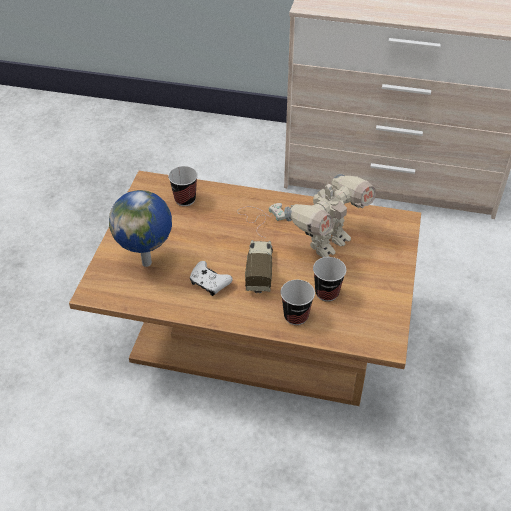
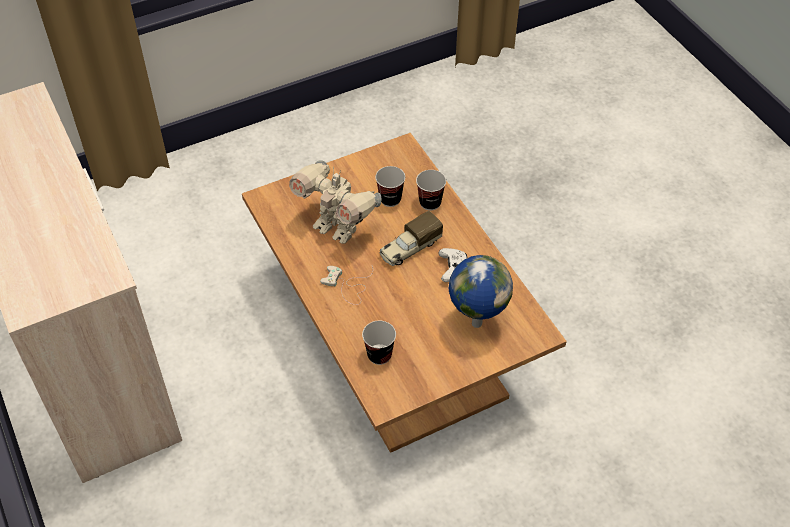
camera: 130 degrees left, 5 degrees up
toy robot [284,174,376,258] -> toy robot turned 150 degrees counterclockwise [289,161,382,244]

